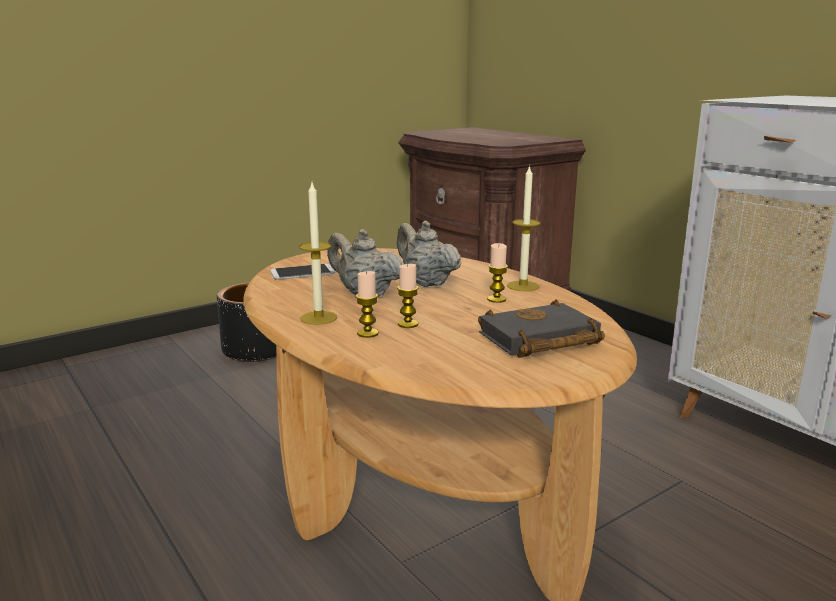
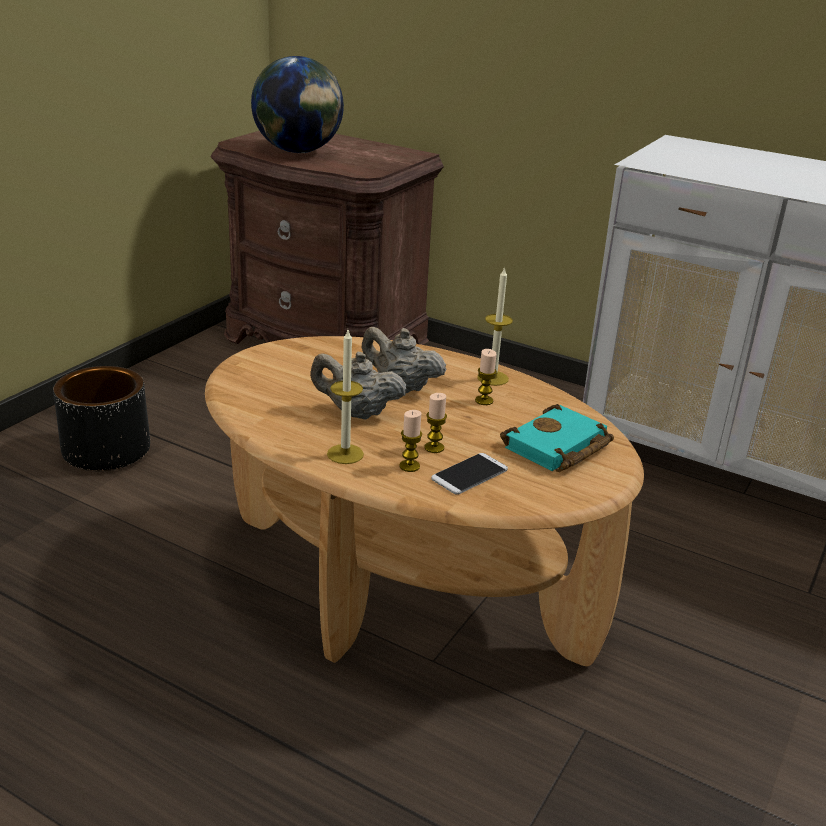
camera: 25 degrees left, 10 degrees up
phone [270,264,335,279] -> phone moved to [431,453,508,495]
black book [478,300,605,358] -> turquoise book [500,404,614,472]
none -> globe [251,56,344,153]

